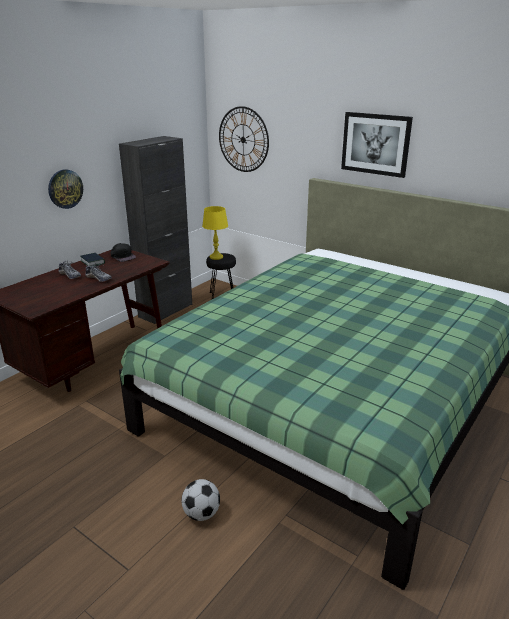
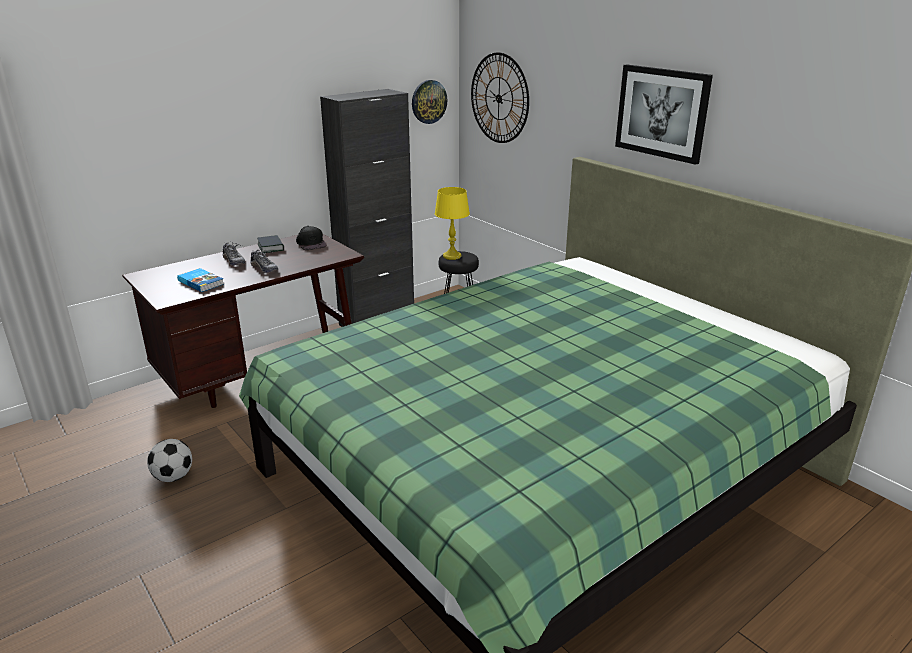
camera: 15 degrees right, 0 degrees up
wall clock [48,169,83,209] -> wall clock moved to [412,80,447,124]
football [181,479,220,521] -> football moved to [147,439,192,482]
none -> book [177,268,224,292]

